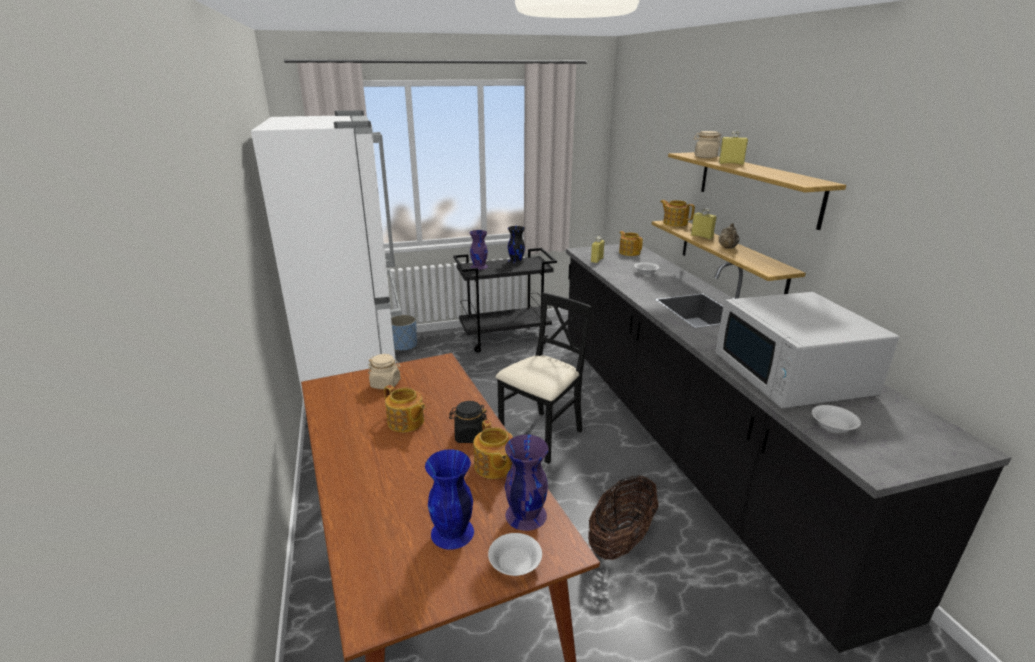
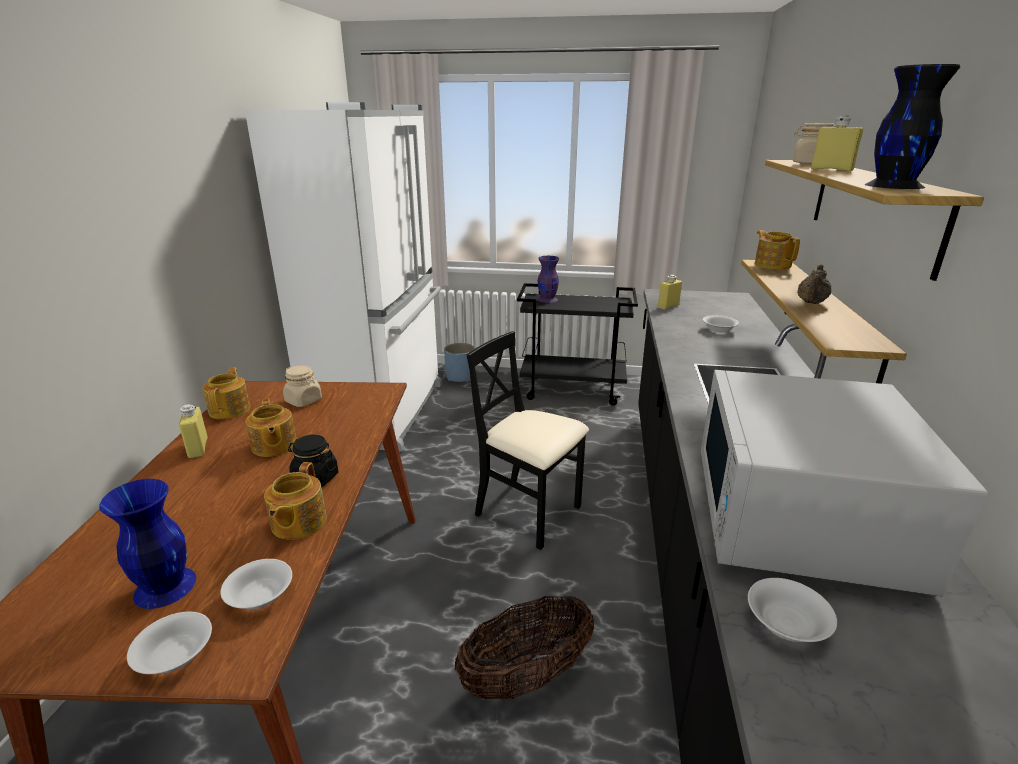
camera: 25 degrees right, 0 degrees up
black chair [496,292,592,464] -> black chair turned 120 degrees counterclockwise [467,331,589,550]
purple vase [505,435,549,531] -> white bowl [221,559,292,609]
black vase [508,226,525,265] -> black vase moved to [864,64,960,189]
teapot [619,231,643,256] -> teapot moved to [203,368,250,419]
yellow bottle [691,208,717,239] -> yellow bottle moved to [179,404,208,458]

